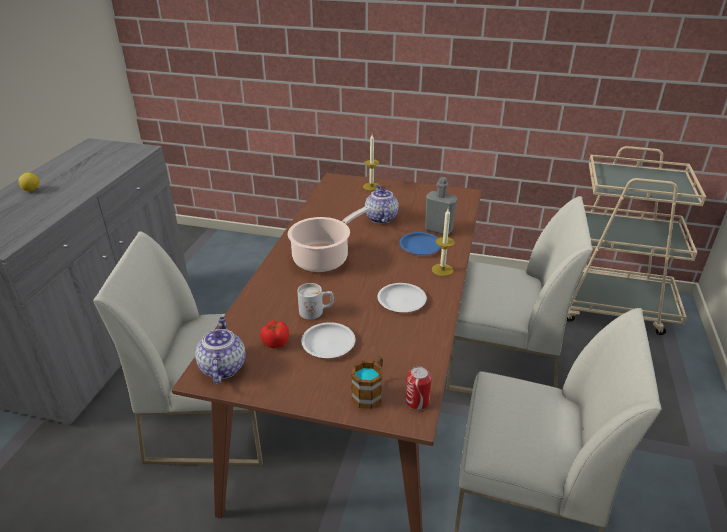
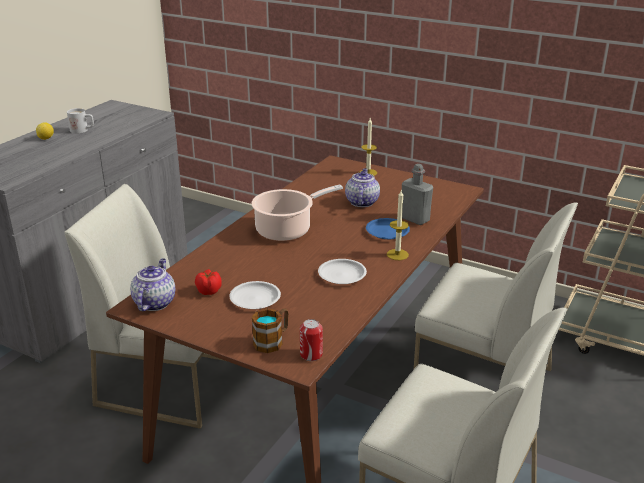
camera: 15 degrees right, 5 degrees down
white mug [297,283,334,320] -> white mug moved to [67,108,94,134]

